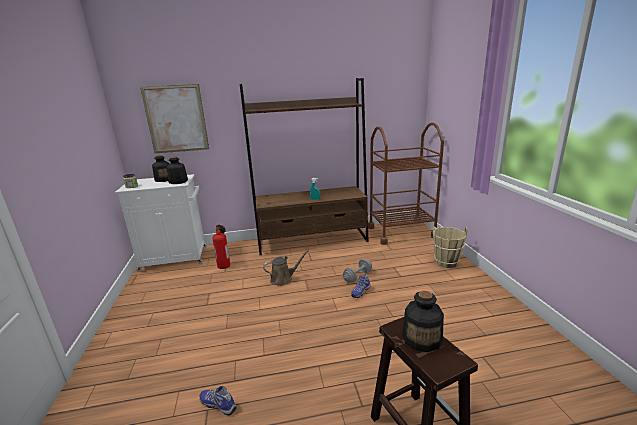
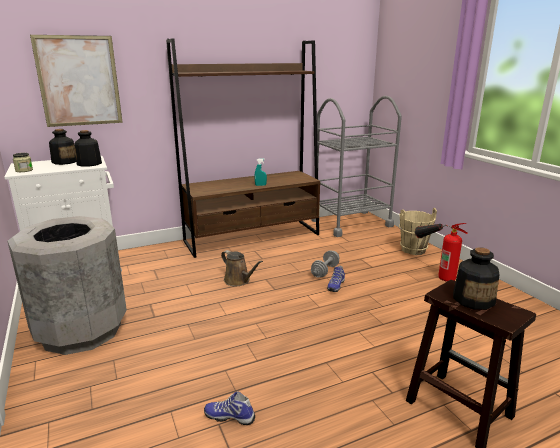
camera: 15 degrees left, 0 degrees up
fire extinguisher [212,225,230,269] -> fire extinguisher moved to [415,223,468,282]
brown watering can [263,250,309,286] -> brown watering can turned 75 degrees clockwise [221,250,263,286]
brown cart [368,122,444,245] -> grey cart [311,96,402,237]
none -> grey trash can [7,216,127,355]

